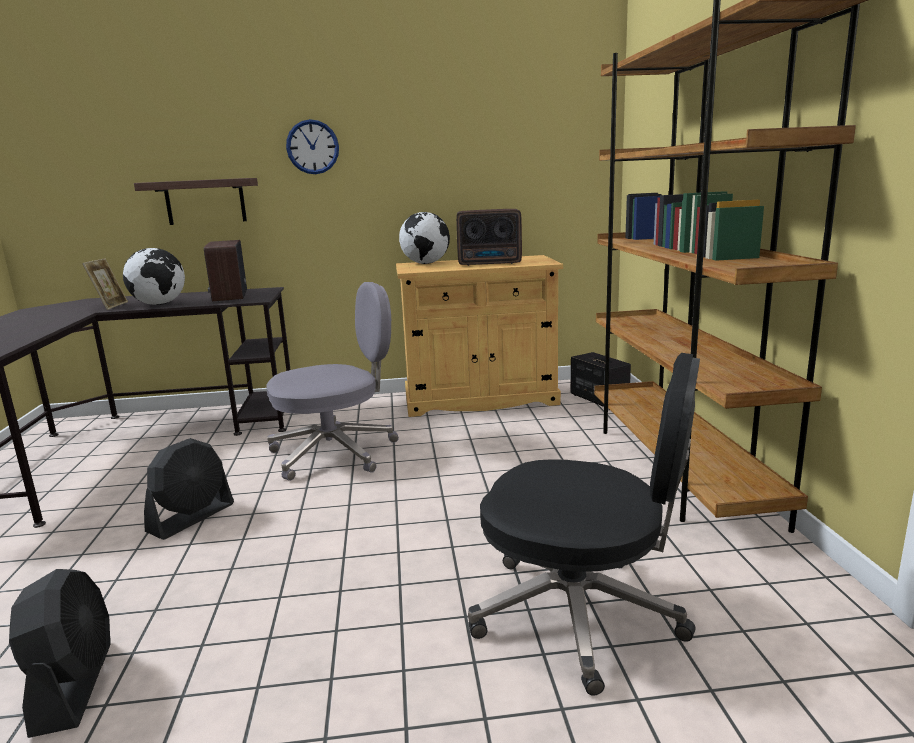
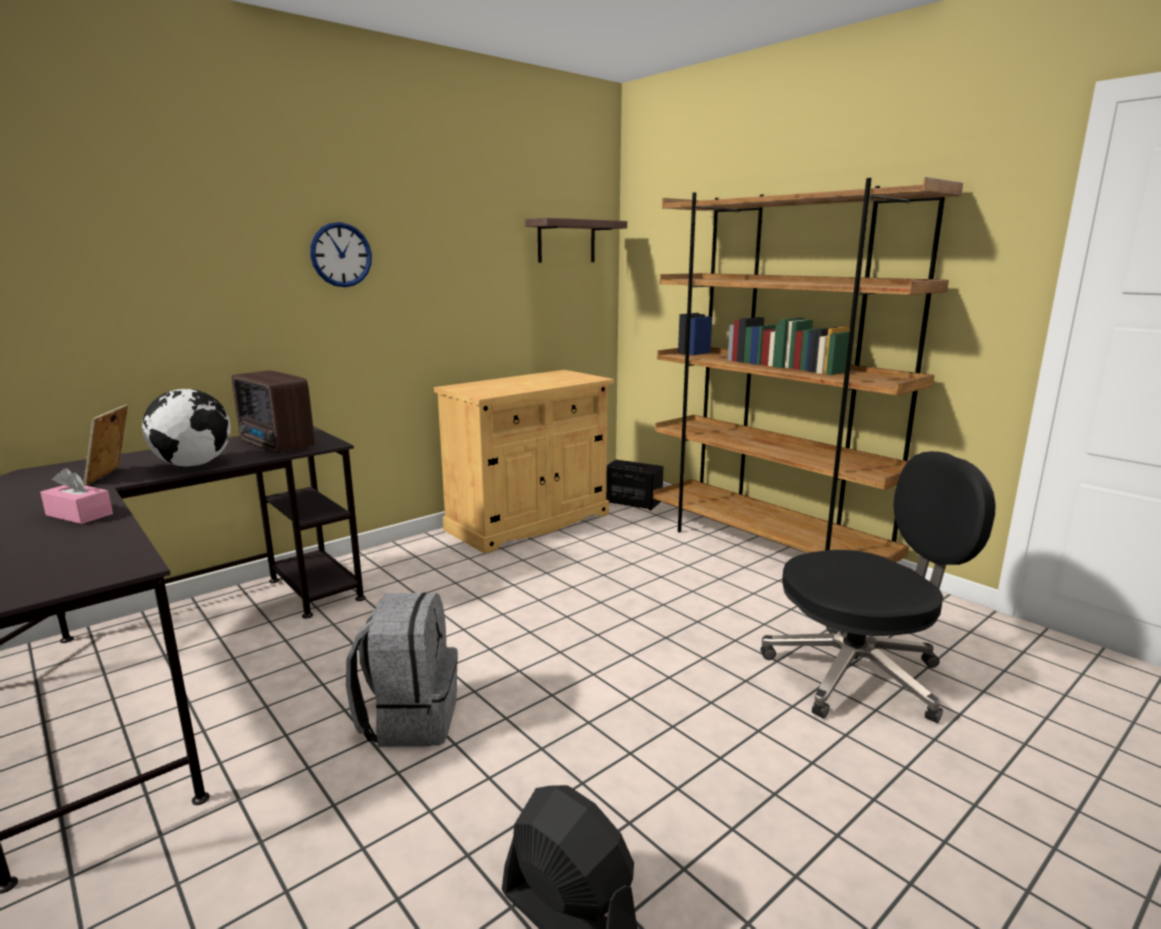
camera: 35 degrees left, 0 degrees up
picture frame [82,258,128,310] -> picture frame turned 150 degrees counterclockwise [83,405,128,486]
shelf [134,178,258,225] -> shelf moved to [525,218,627,263]
black fan [144,438,234,540] -> grey backpack [346,592,458,747]
grey office chair [266,282,399,481] -> none
globe [399,212,450,264] -> none
radio [456,209,522,266] -> none
none -> pink tissue box [40,468,113,524]

